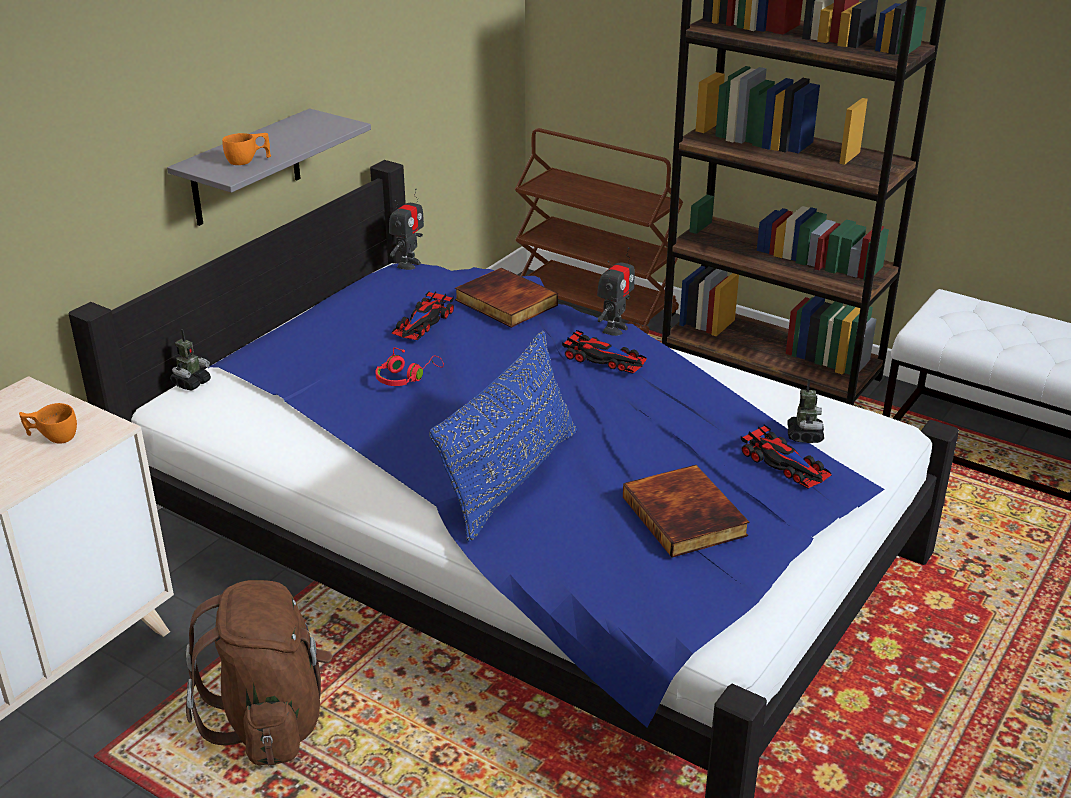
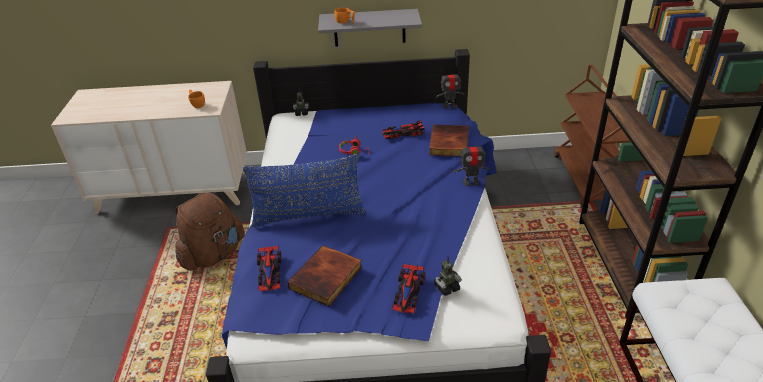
camera: 55 degrees right, 5 degrees up
toy car [562,330,647,374] -> toy car moved to [257,246,282,291]

